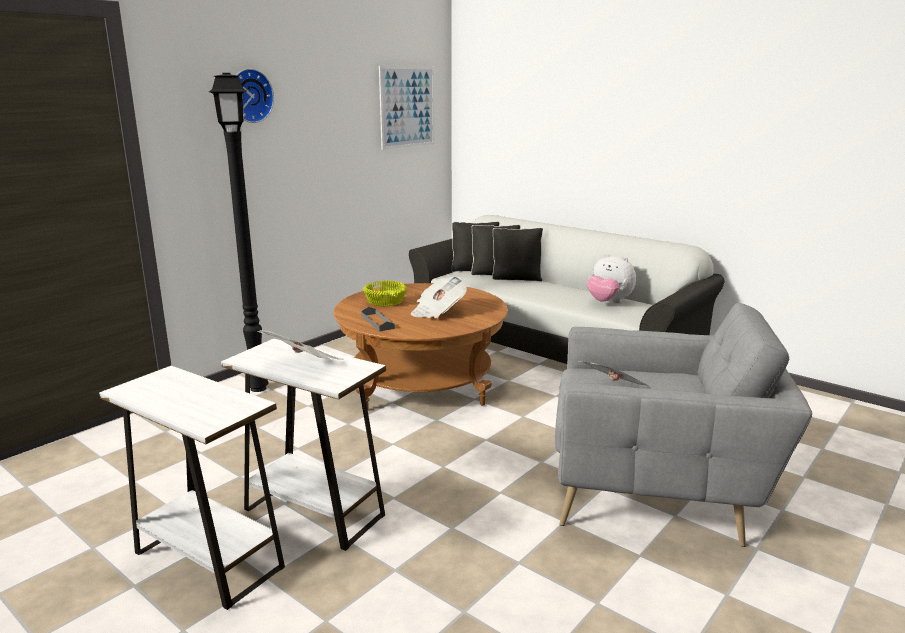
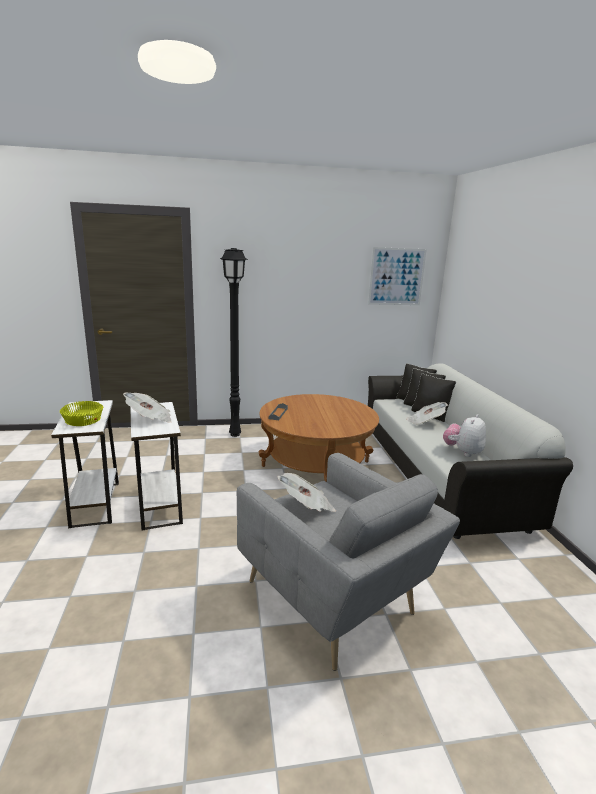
camera: 40 degrees right, 0 degrees up
wall clock [236,69,274,123] -> none
yellow bowl [363,280,407,306] -> yellow bowl moved to [59,401,103,426]
newspaper [411,276,467,318] -> newspaper moved to [406,402,448,425]
plush toy [587,253,636,303] -> plush toy turned 45 degrees clockwise [443,414,486,457]

